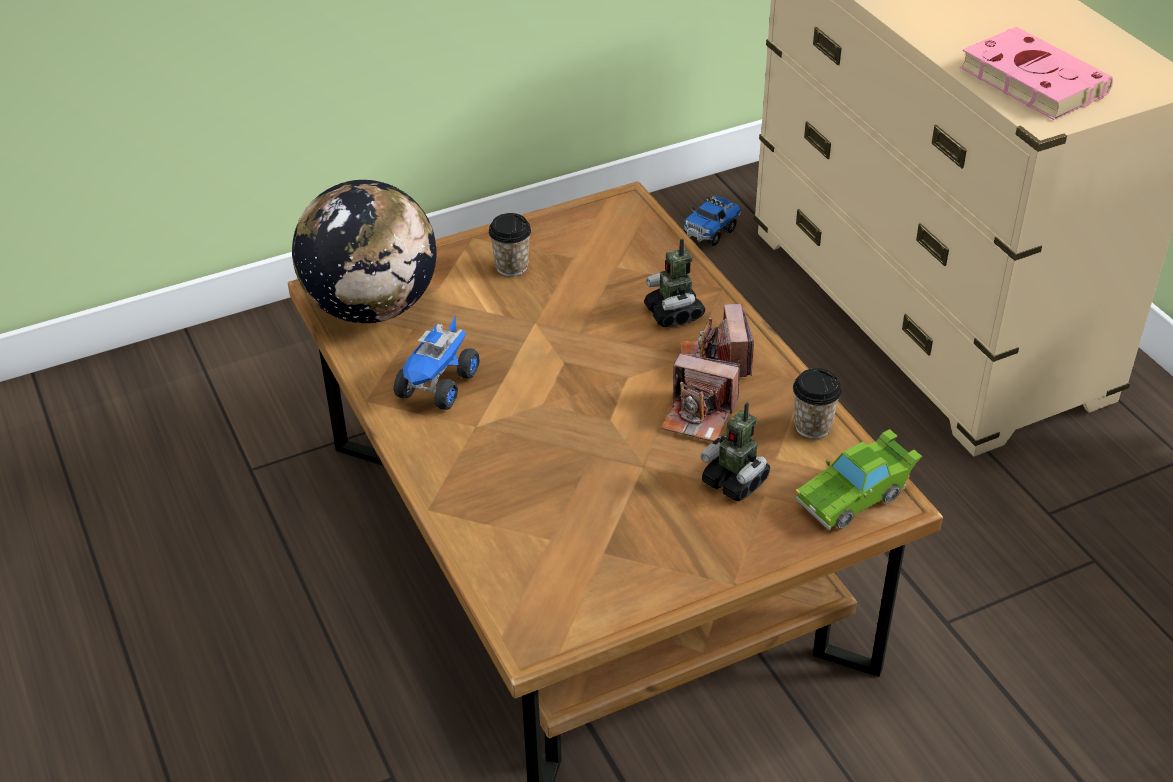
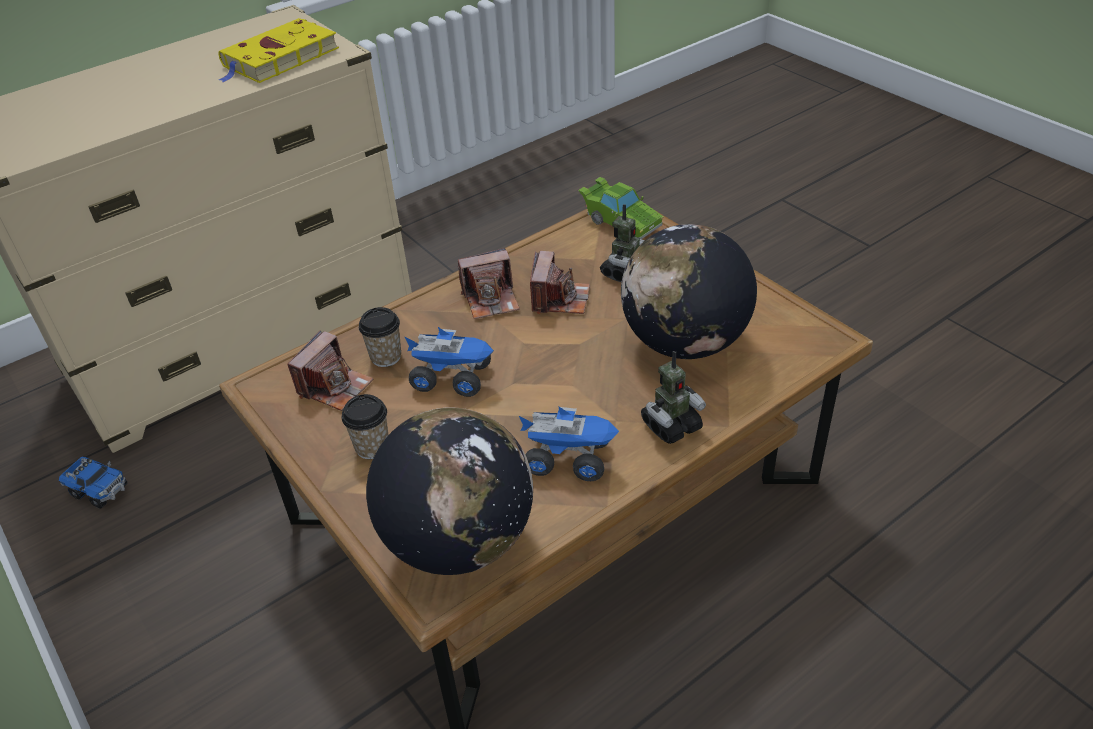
camera: 100 degrees left, 0 degrees up
toy robot [644,239,705,327] -> toy robot moved to [641,351,706,444]
cup [793,368,842,439] -> cup moved to [359,307,401,367]
pink book [960,27,1113,120] -> yellow book [219,18,339,83]
none -> camera [287,330,374,411]
none -> toy truck [404,327,494,397]
none -> globe [621,224,757,359]

